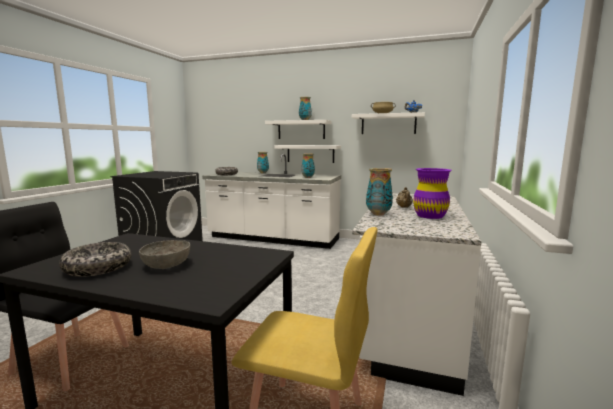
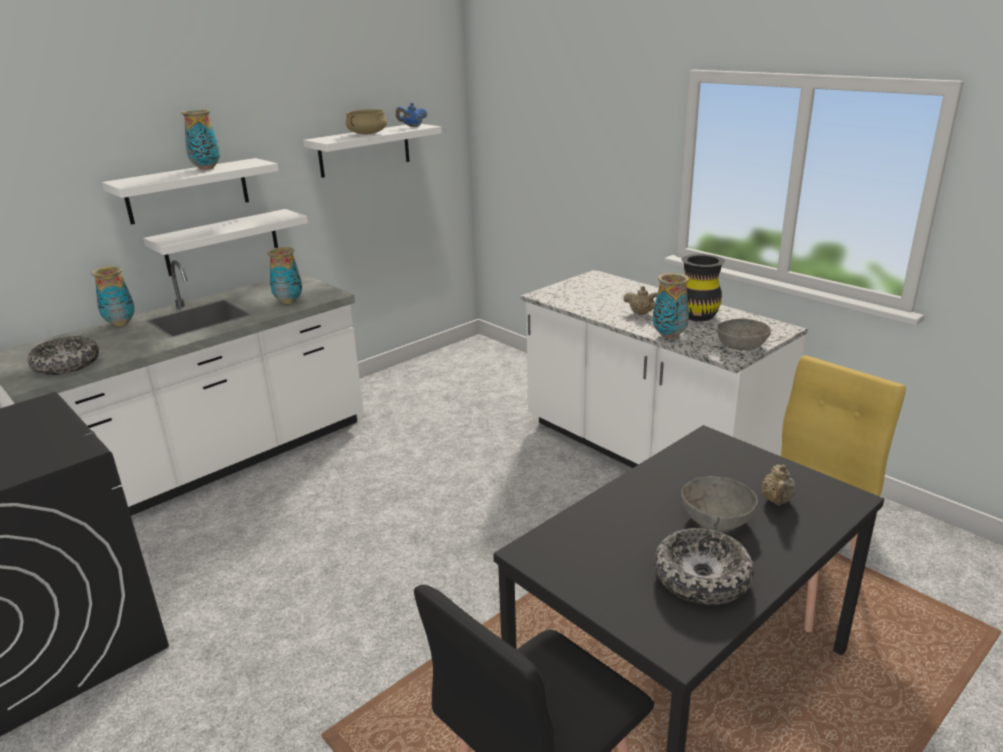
camera: 60 degrees left, 15 degrees up
purple vase [413,168,452,219] -> black vase [681,254,725,321]
none -> grey bowl [717,319,771,351]
none -> beige teapot [762,465,796,505]

